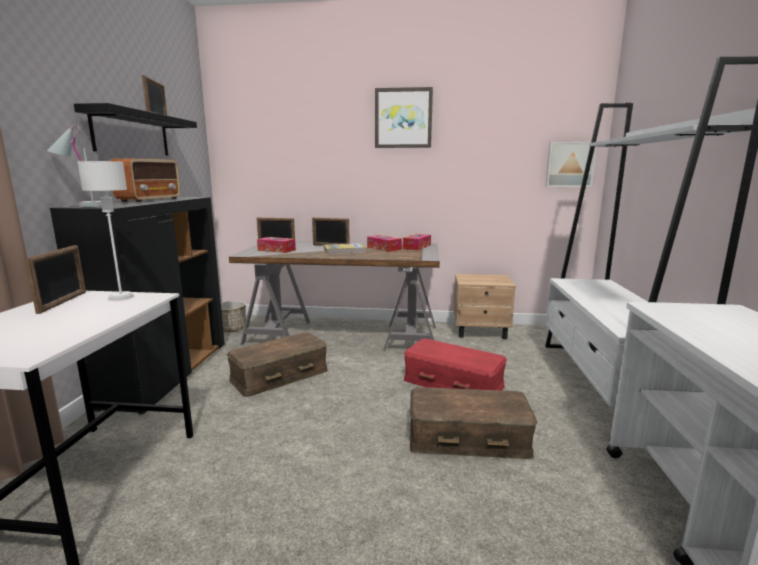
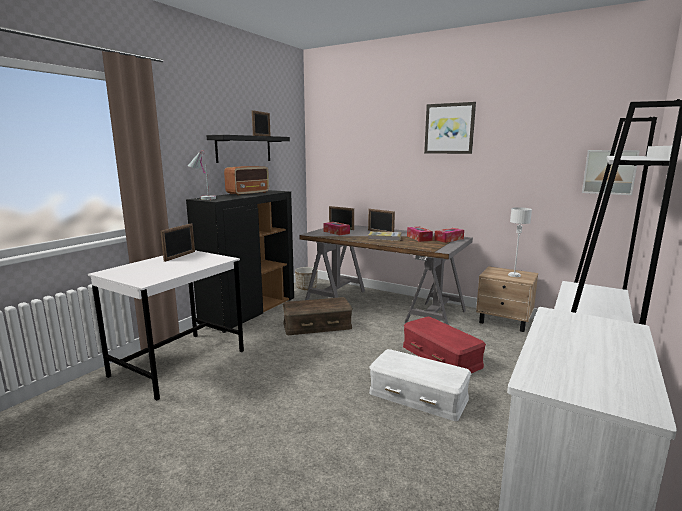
camera: 25 degrees right, 0 degrees up
white table lamp [77,161,135,301] -> white table lamp moved to [508,207,532,277]
brown storage box [410,387,537,459] -> white storage box [369,349,471,421]

